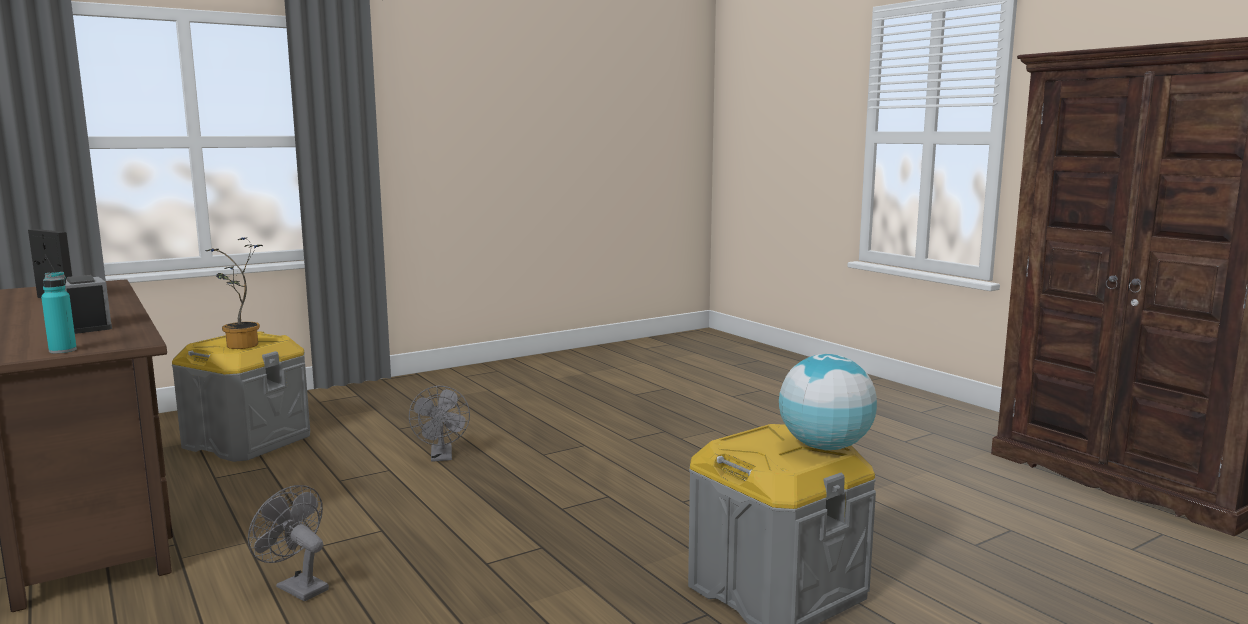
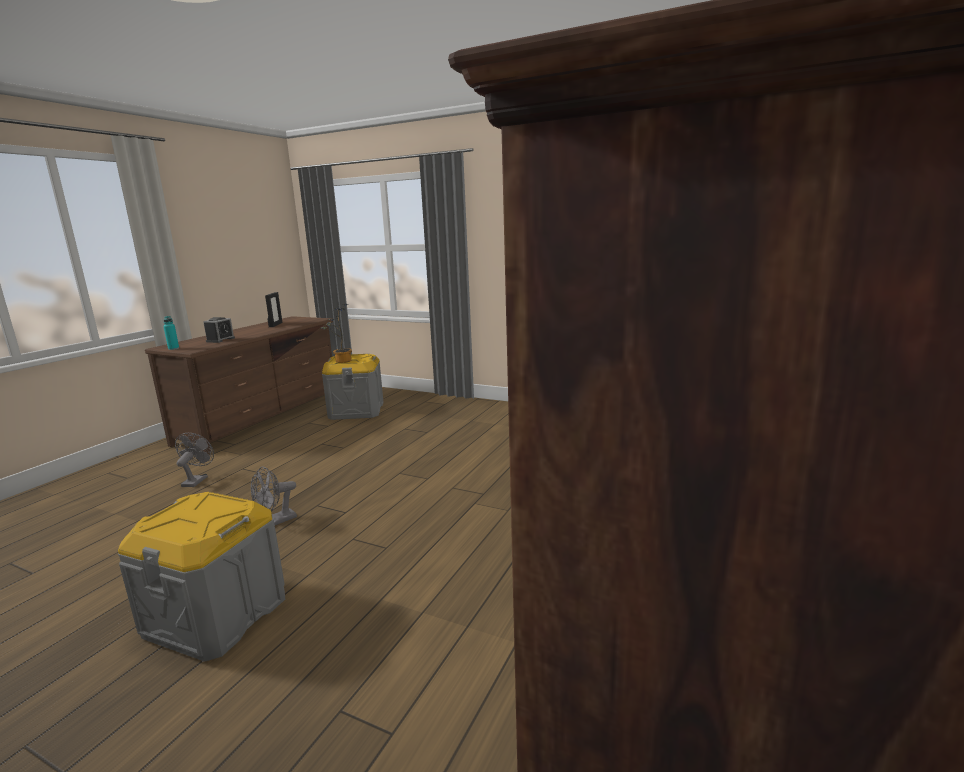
camera: 60 degrees right, 5 degrees up
grey fan [409,386,470,462] -> grey fan moved to [251,466,297,525]
globe [779,354,877,450] -> none

